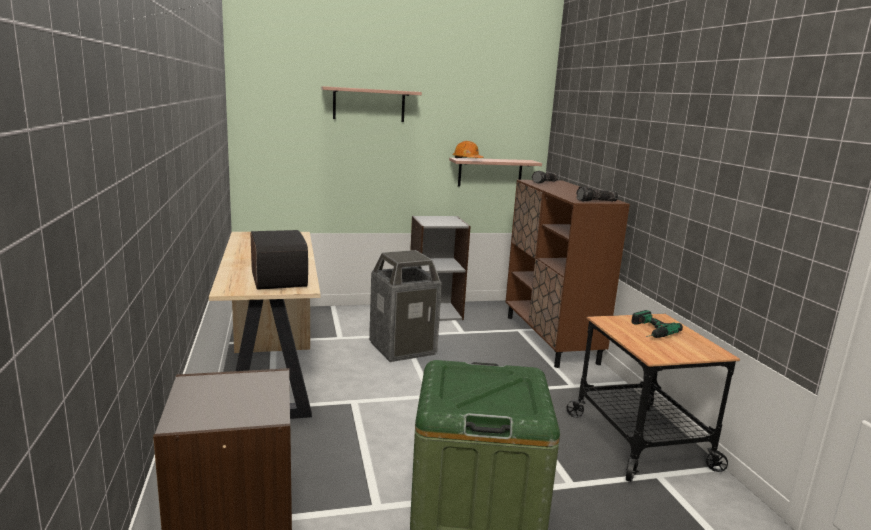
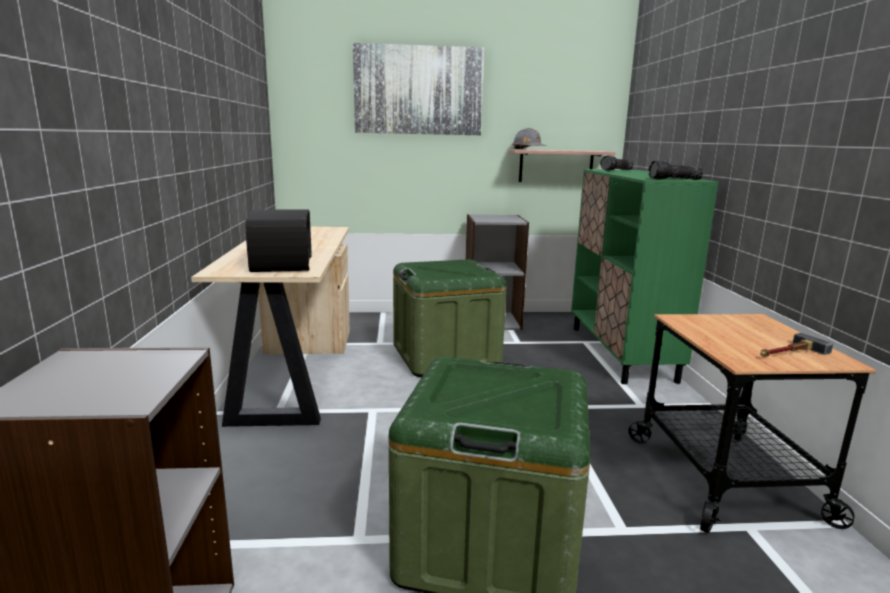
camera: 10 degrees right, 0 degrees up
shelf [321,86,422,122] -> picture [353,43,484,135]
trash can [369,250,442,362] -> green storage box [393,259,507,377]
orange hard hat [453,141,483,158] -> grey hard hat [512,128,546,149]
brown cabinet [506,180,630,368] -> green cabinet [571,169,718,384]
power drill [632,310,683,338] -> none
none -> hammer [760,333,833,357]

